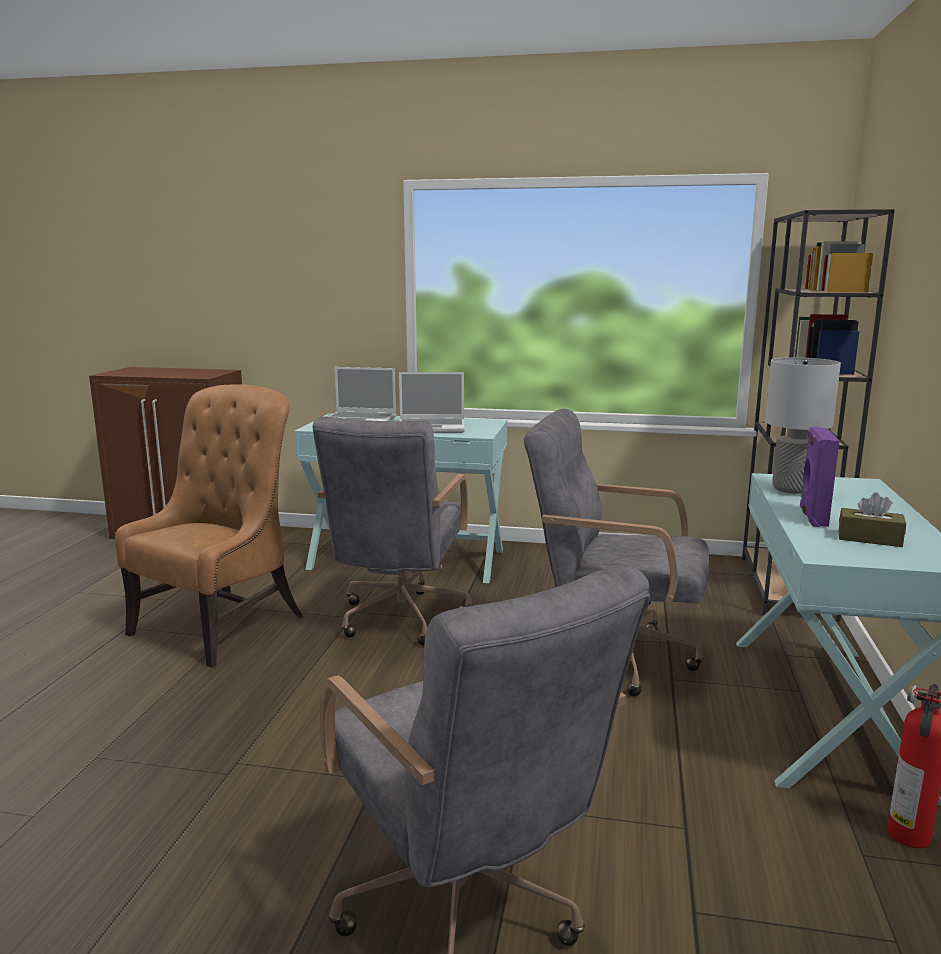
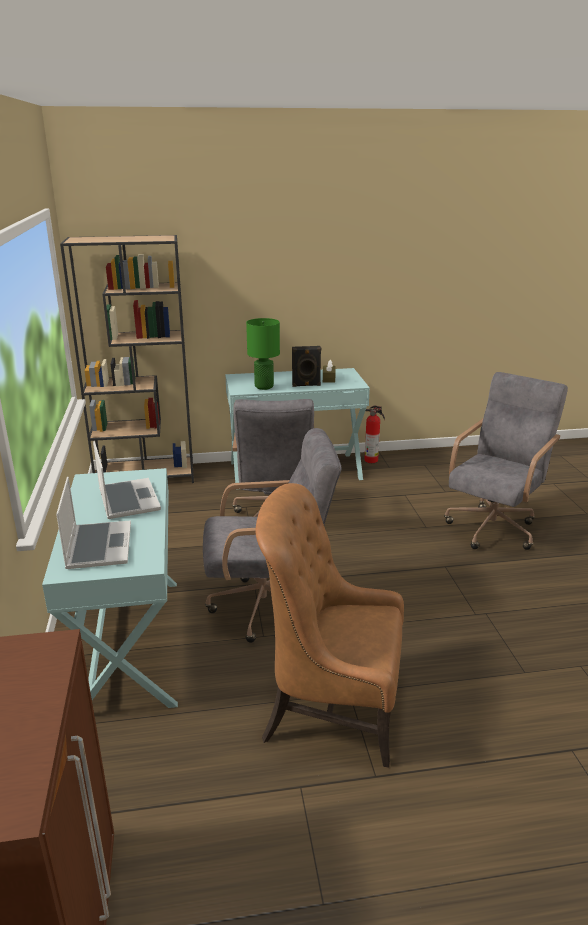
camera: 110 degrees left, 10 degrees up
grey table lamp [765,357,841,494] -> green table lamp [246,318,280,390]
purple speaker [800,427,839,527] -> black speaker [292,346,321,387]

